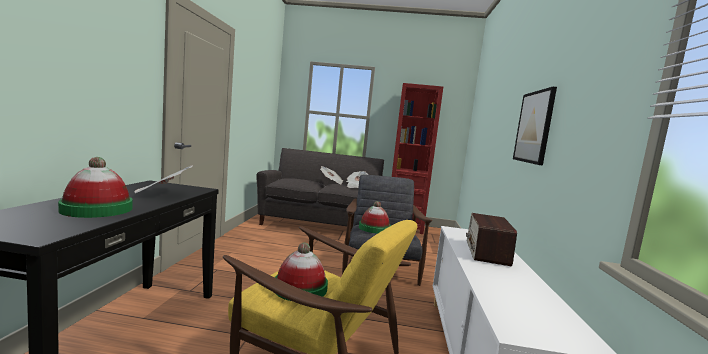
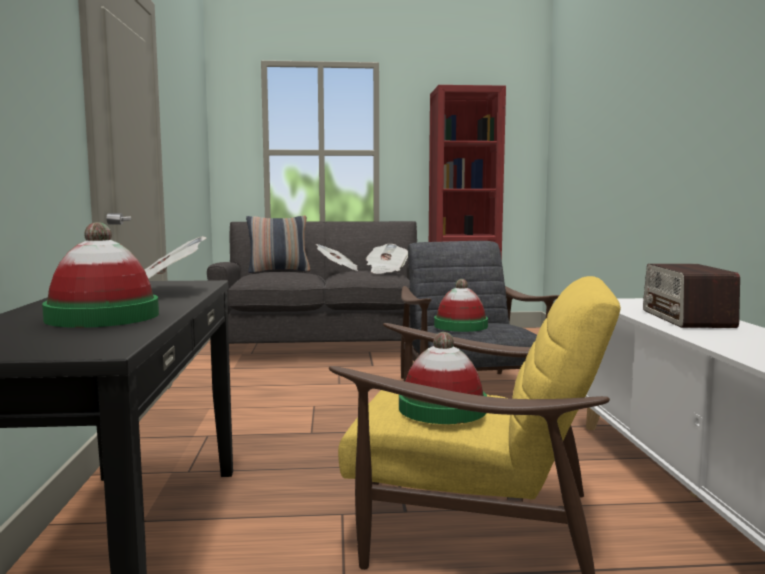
camera: 10 degrees left, 0 degrees up
picture [513,87,557,166] -> none
none -> pillow [246,216,310,273]

